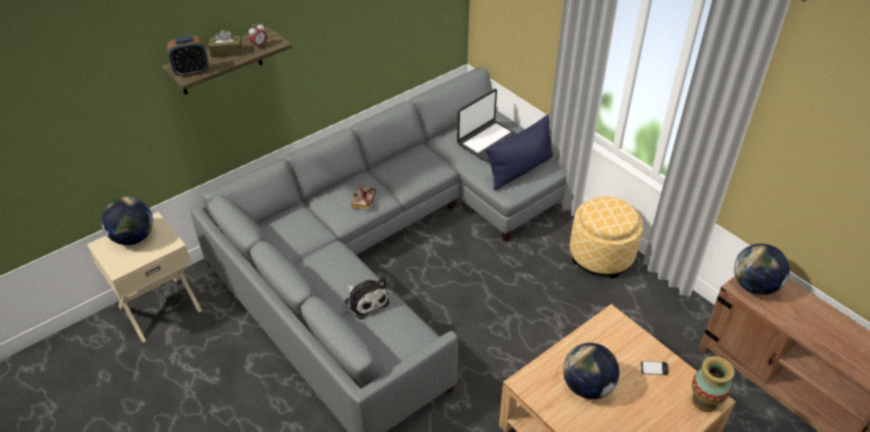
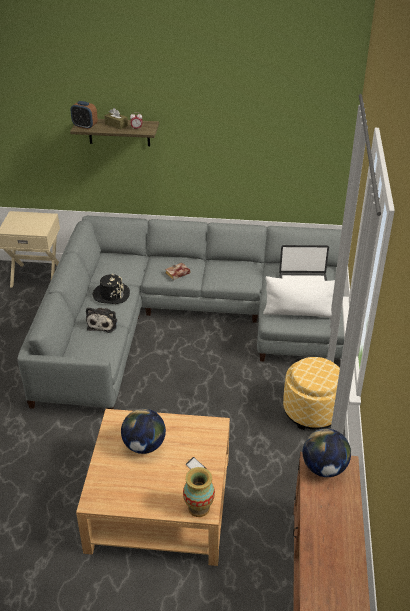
camera: 45 degrees right, 5 degrees down
globe [101,197,153,245] -> none
blue pillow [486,115,553,191] -> white pillow [263,276,335,317]
none -> black hat [93,274,130,304]

